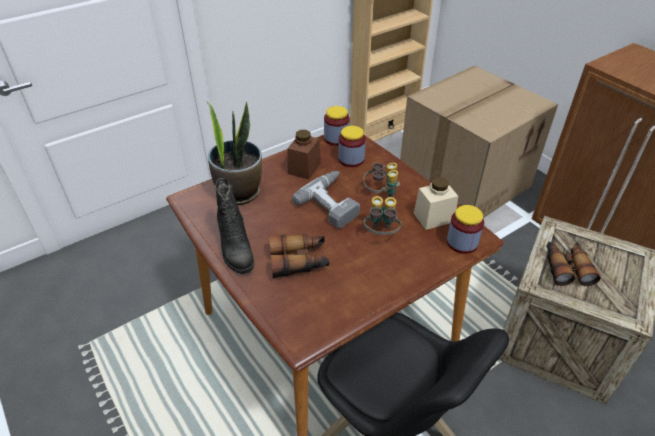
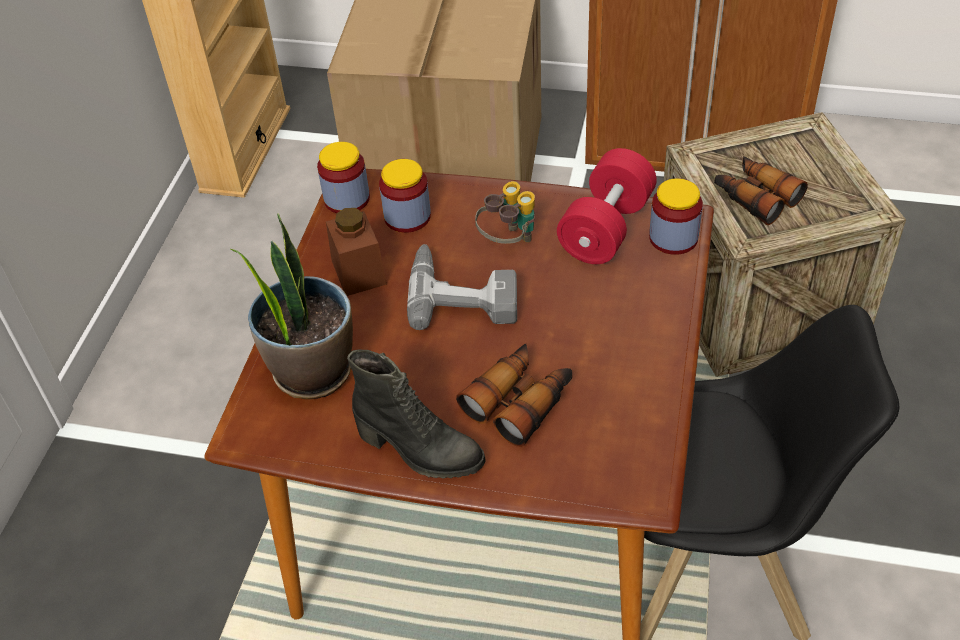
camera: 40 degrees left, 5 degrees up
binoculars [363,196,401,235] -> none
beige jar [414,177,458,230] -> red dumbbell [557,148,657,264]

